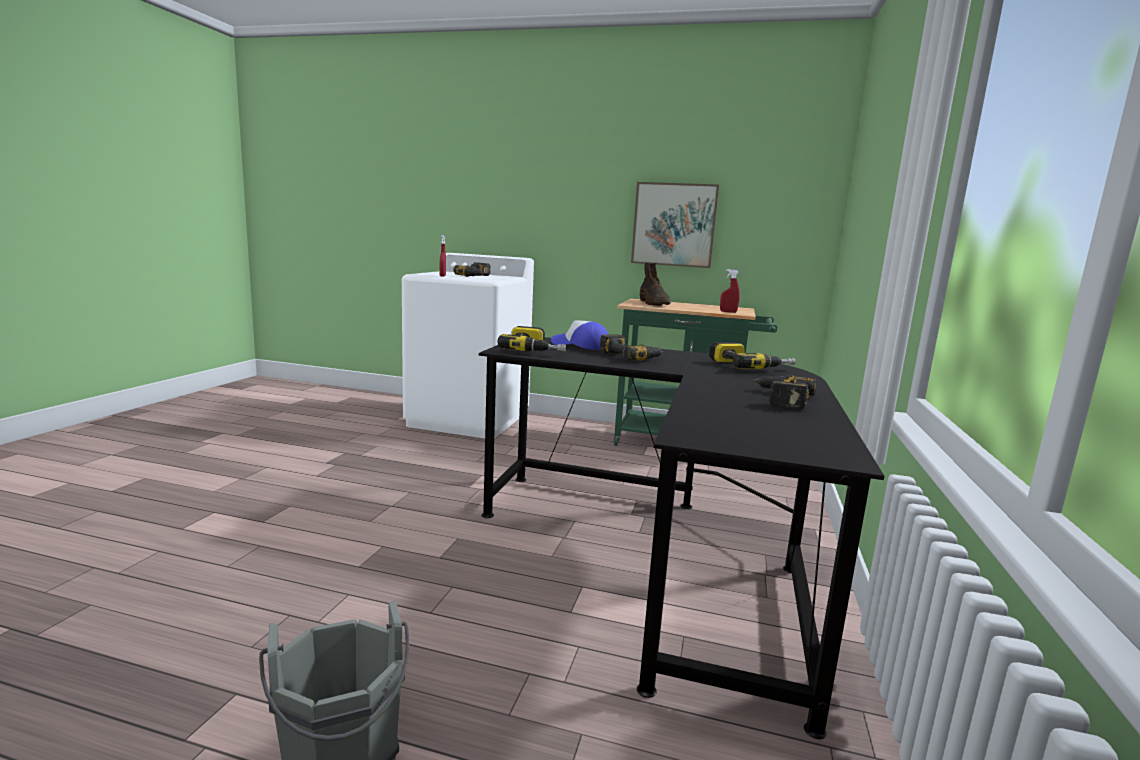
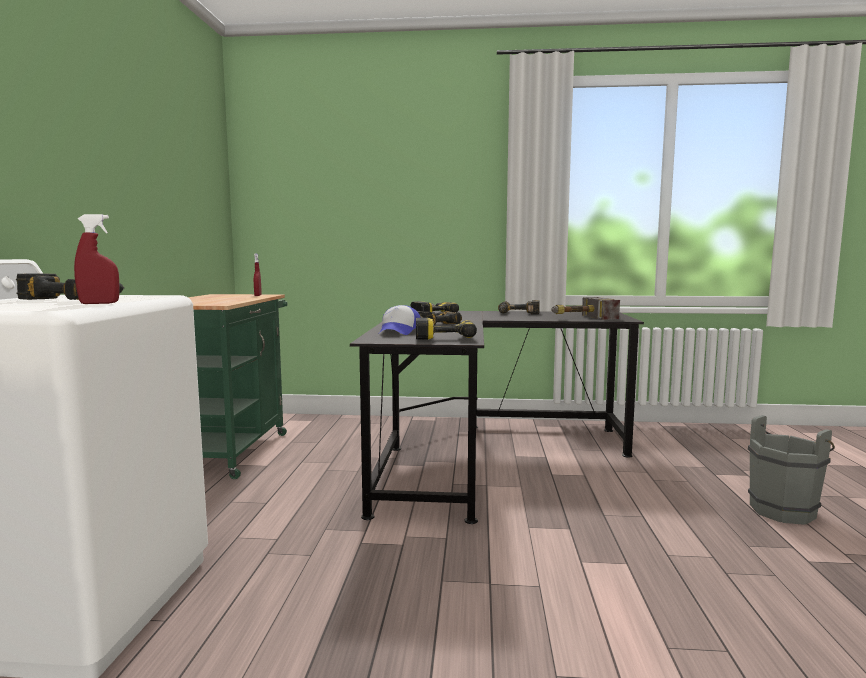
camera: 100 degrees left, 5 degrees down
picture [631,182,719,268] -> none
brown boot [640,262,671,306] -> none
none -> hammer [551,297,620,320]

